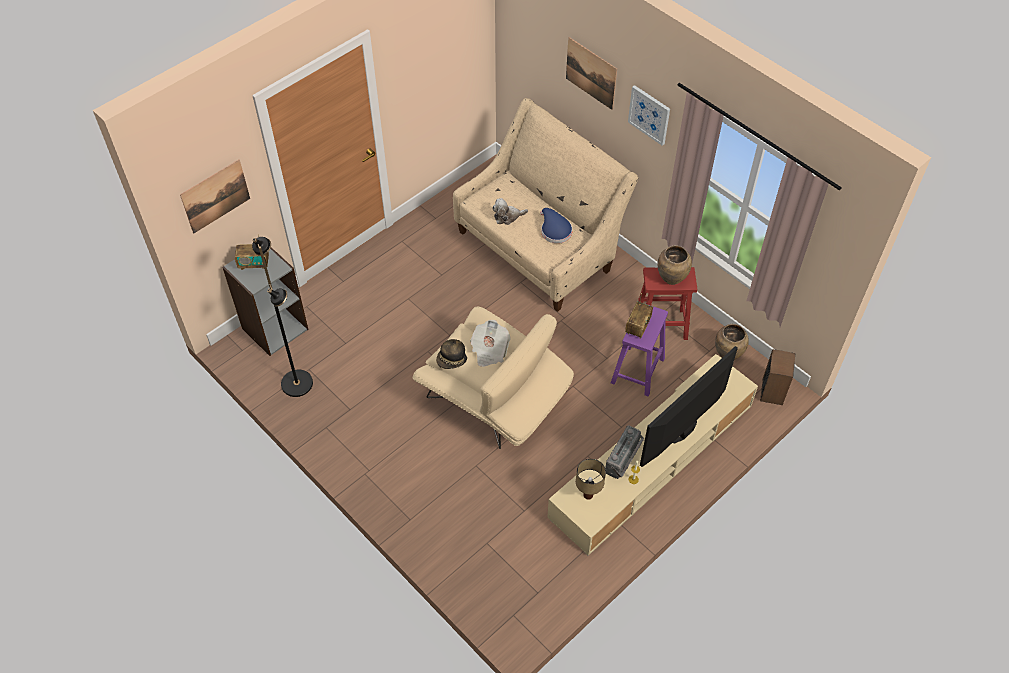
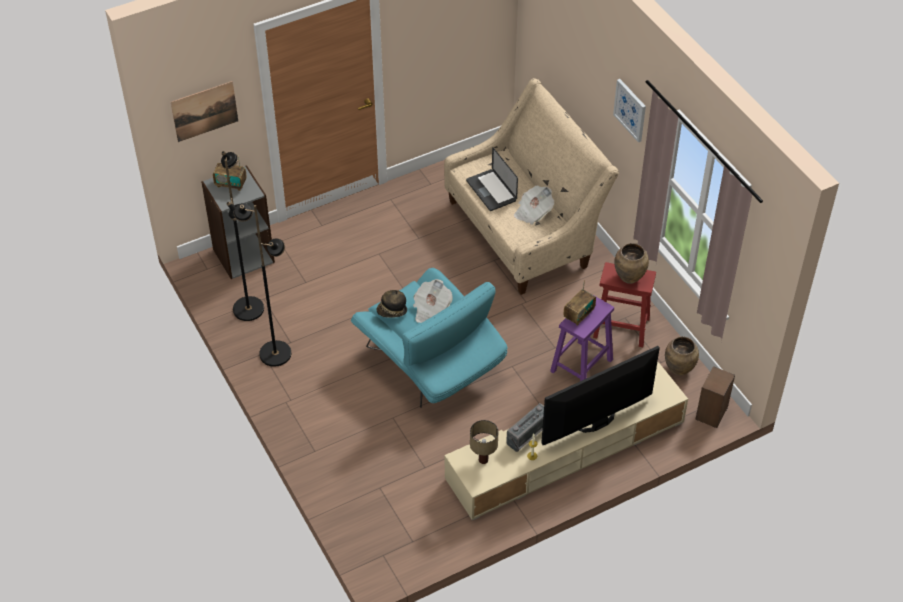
camera: 15 degrees right, 5 degrees down
beige armchair [413,306,574,449] -> turquoise armchair [351,268,507,408]
plush toy [492,198,528,225] -> laptop [466,147,518,211]
blue hat [540,208,572,243] -> newspaper [514,186,554,225]
picture [566,37,617,110] -> none
none -> black floor lamp [234,203,291,367]

